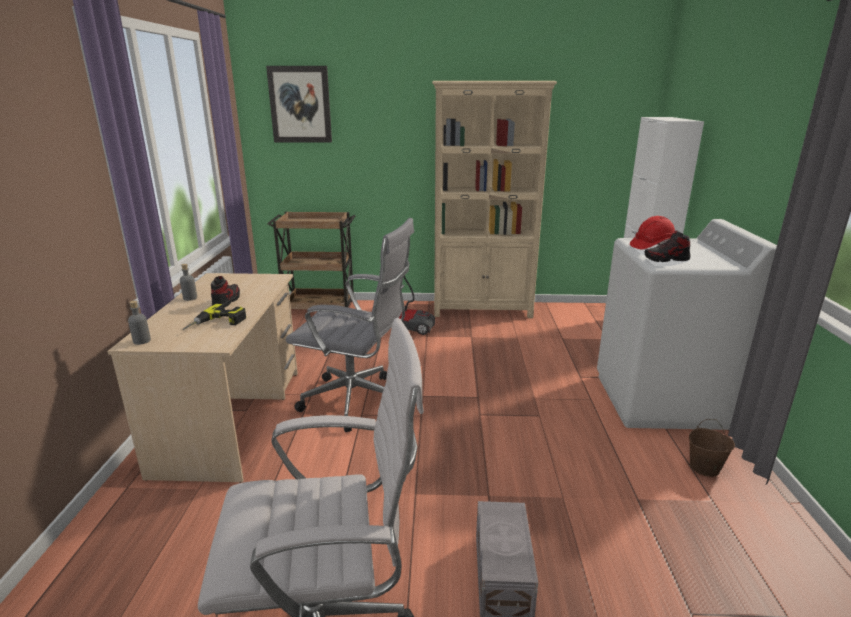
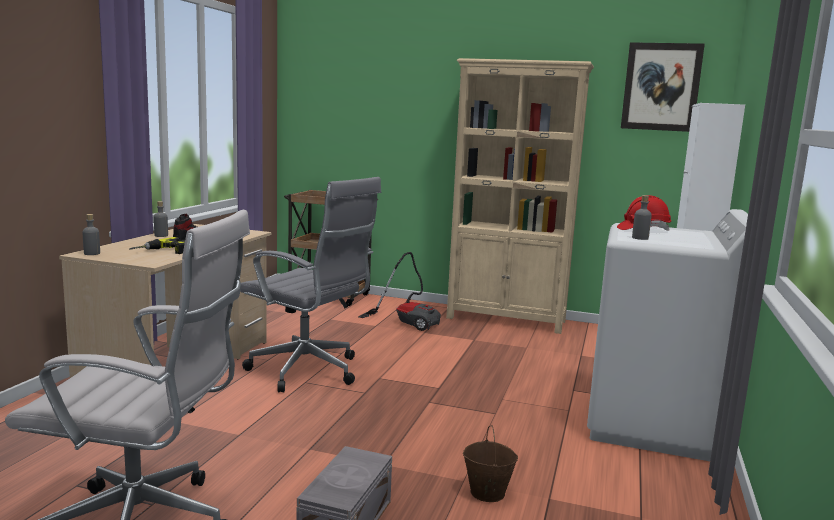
camera: 15 degrees right, 10 degrees down
picture [266,66,332,143] -> picture moved to [621,42,705,132]
shoe [644,230,690,262] -> grey bottle [632,195,652,240]
brown bucket [689,419,735,477] -> brown bucket moved to [463,425,518,502]

